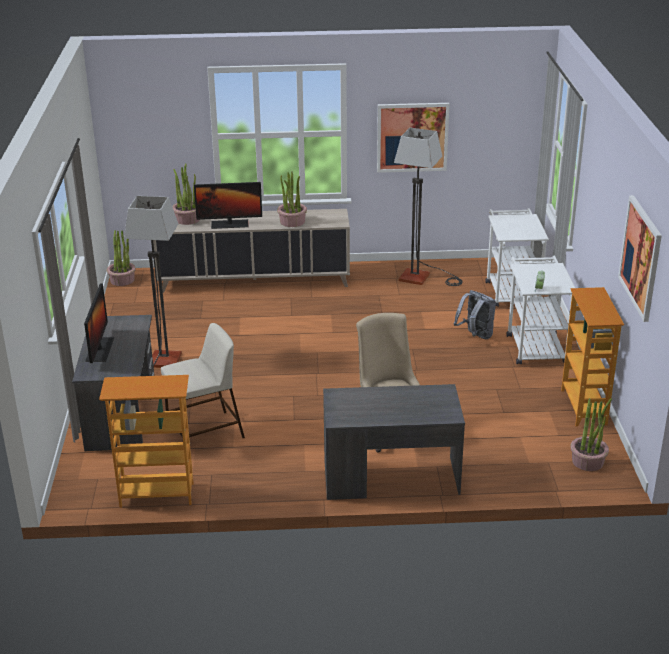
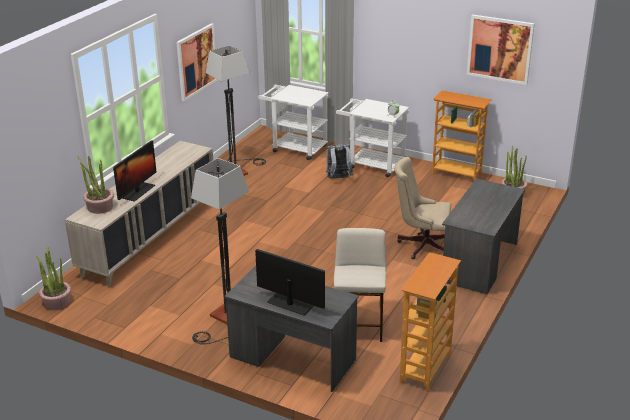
camera: 60 degrees left, 0 degrees up
potted plant [277,171,307,227] -> none

